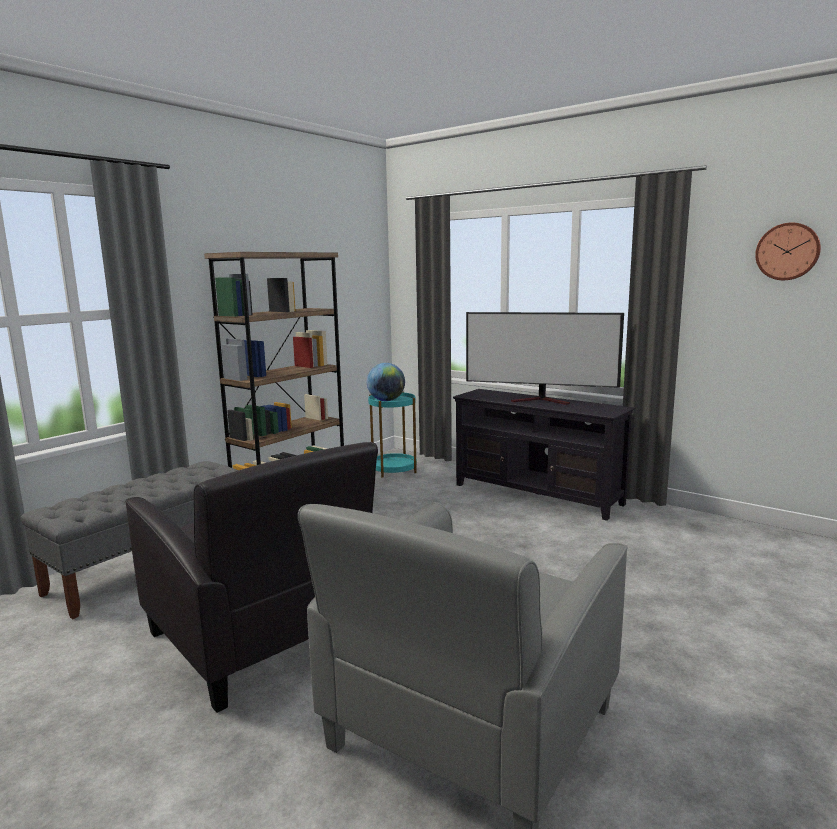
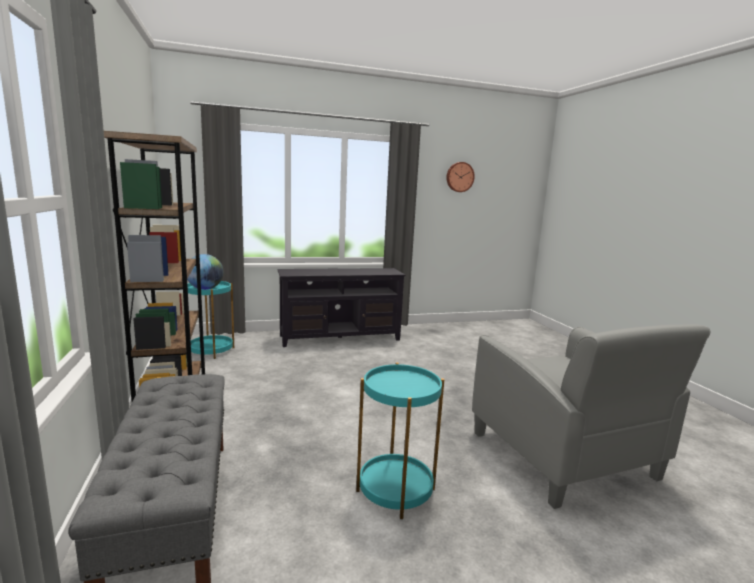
camera: 55 degrees left, 0 degrees up
black armchair [125,442,378,713] -> turquoise side table [356,363,444,519]
television [466,312,624,405] -> none

